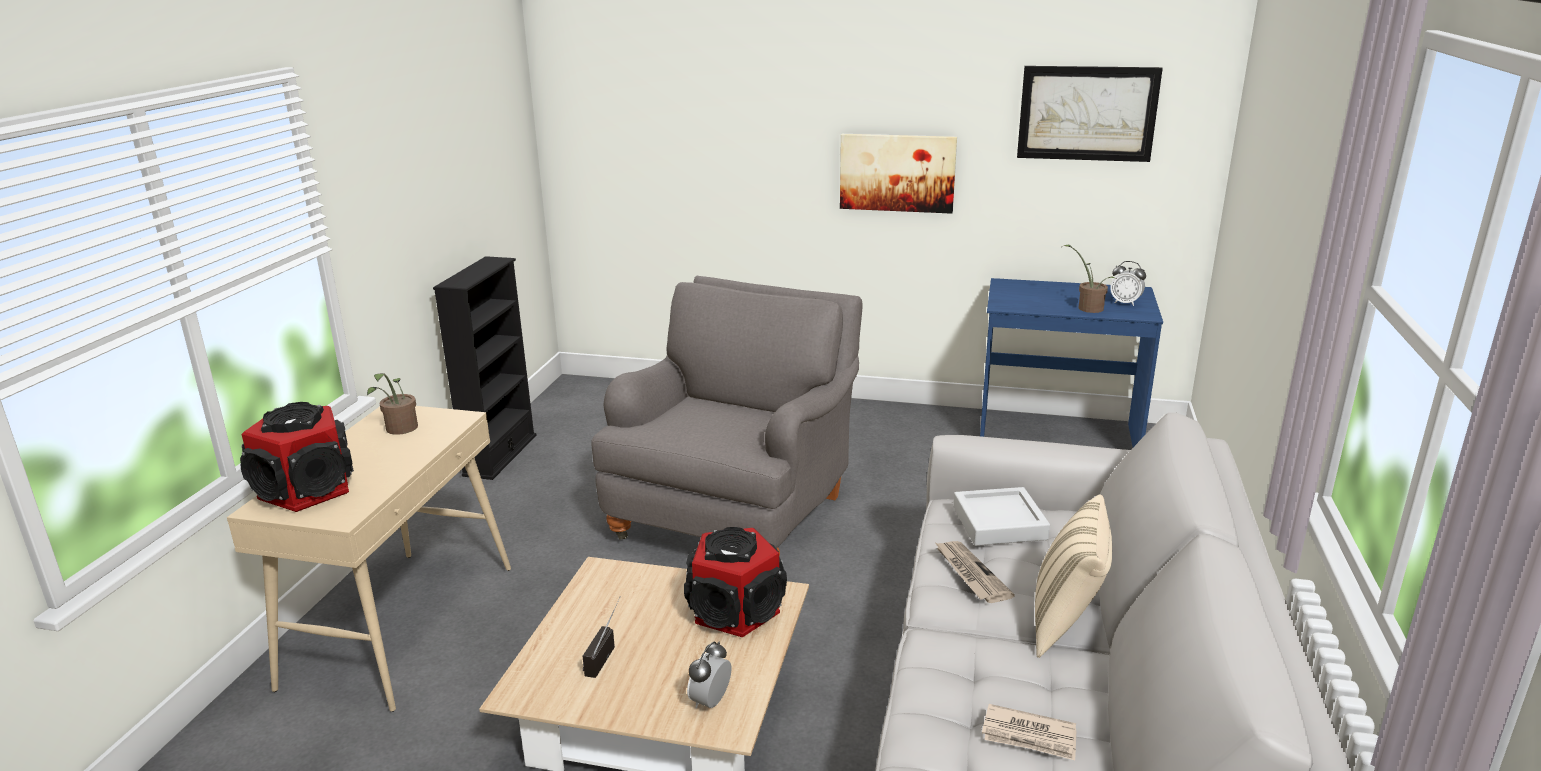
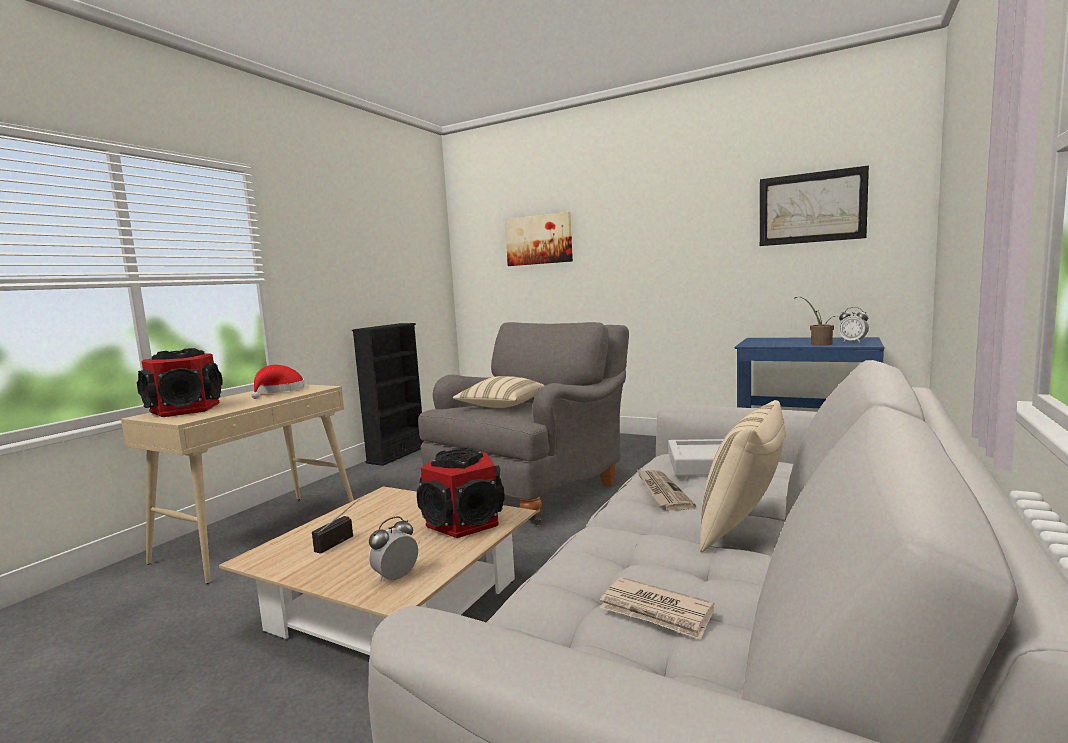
camera: 15 degrees right, 15 degrees down
potted plant [367,373,418,435] -> red hat [251,365,305,399]
picture [840,134,957,214] -> picture moved to [505,212,573,266]
none -> beige pillow [453,376,545,408]

